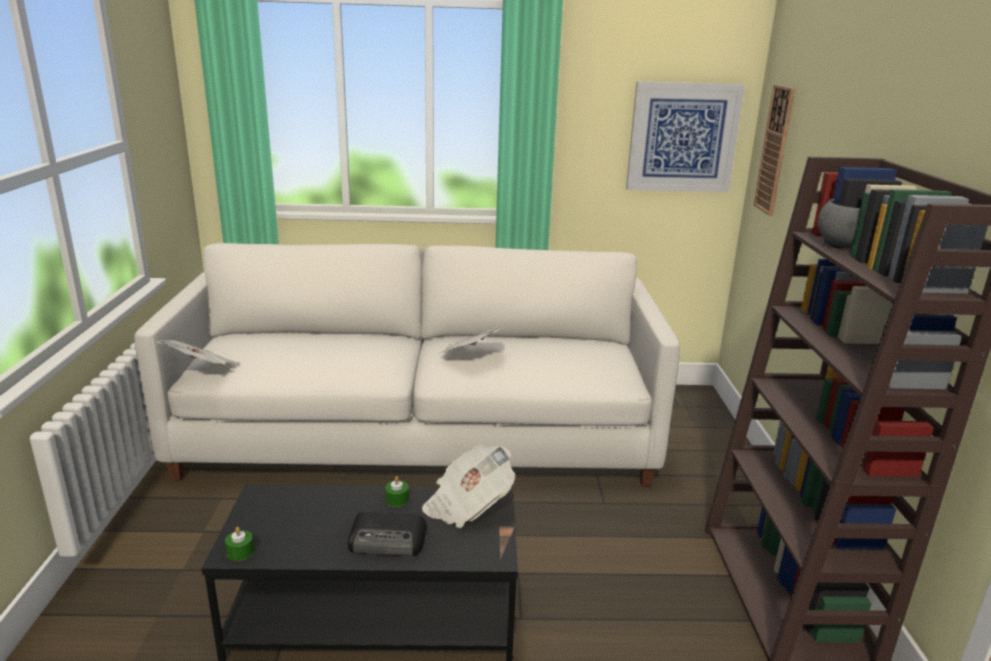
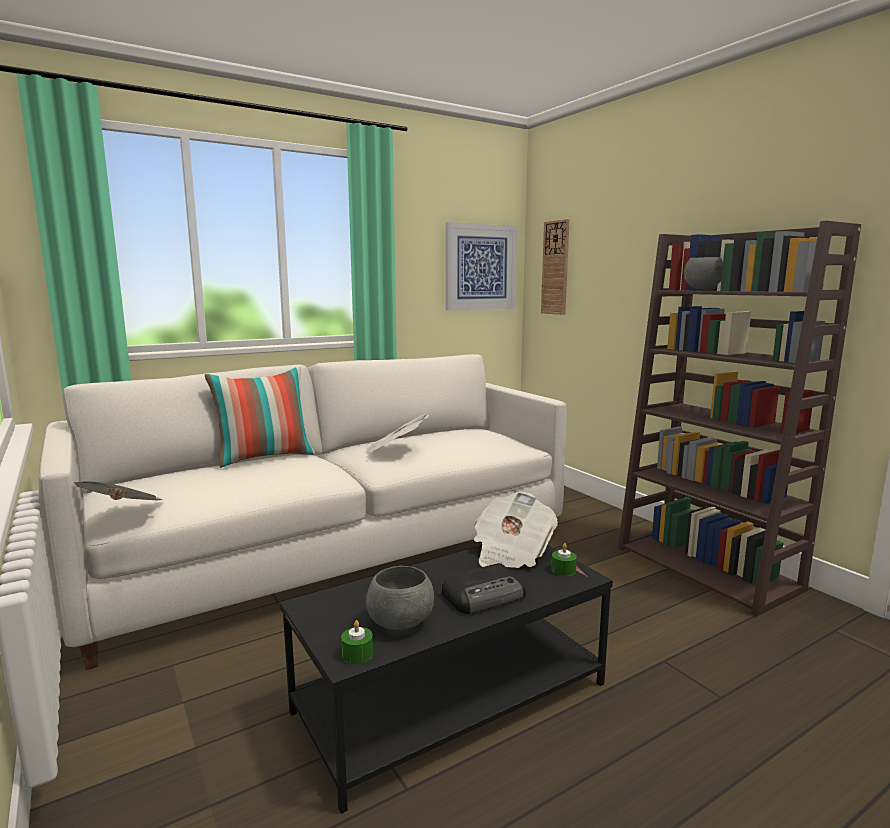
camera: 30 degrees left, 10 degrees down
green candle [385,476,409,507] -> green candle moved to [551,543,577,576]
none -> pillow [205,366,315,468]
none -> grey bowl [366,566,434,630]

